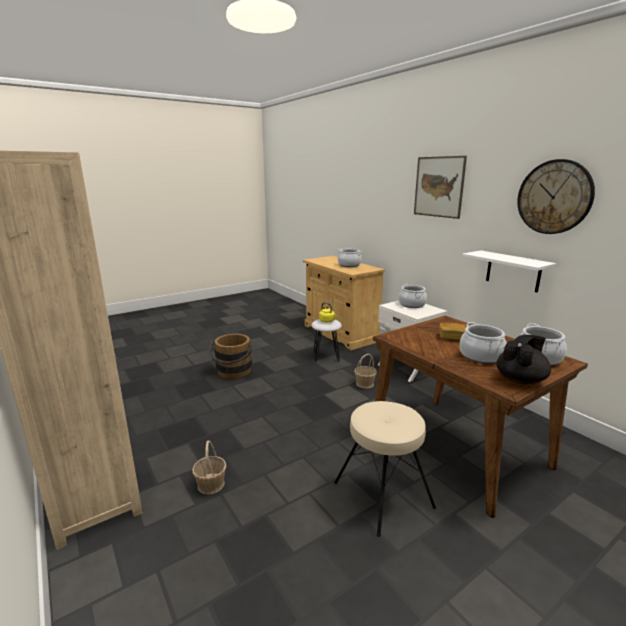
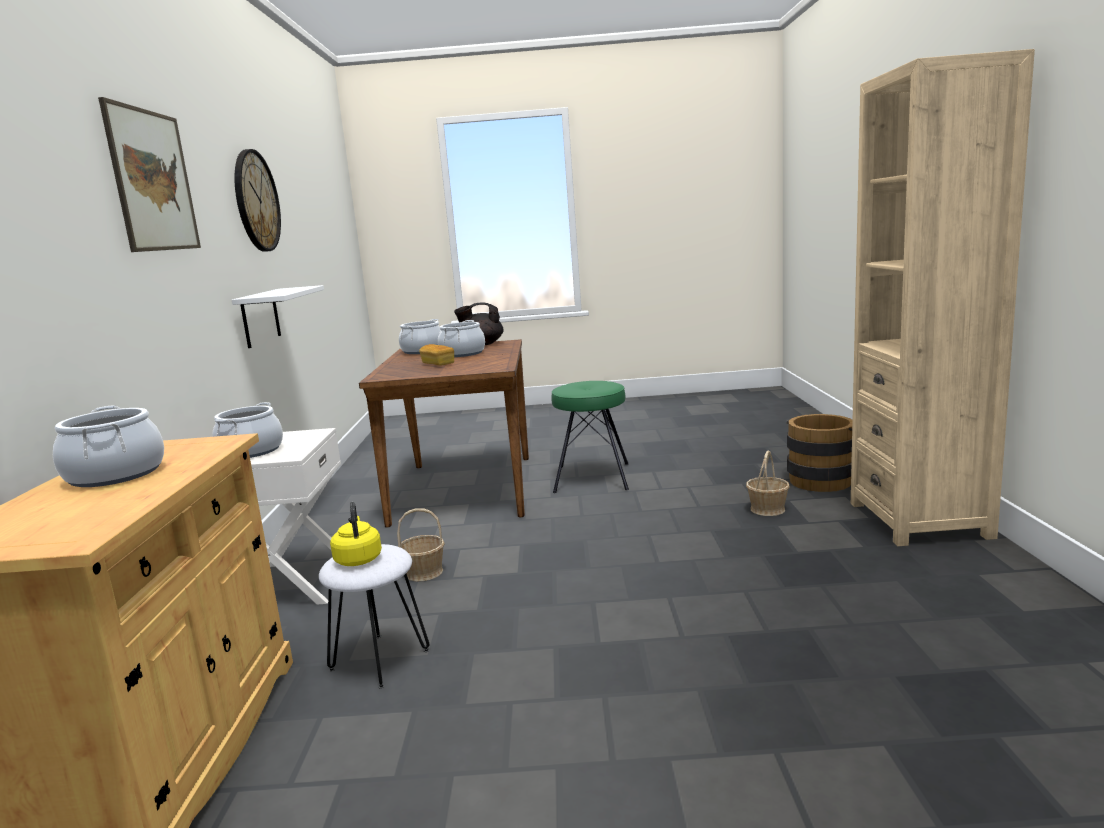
camera: 145 degrees left, 5 degrees down
brown bucket [209,334,252,379] -> brown bucket moved to [787,414,852,492]
beige stool [334,401,436,537] -> green stool [551,381,629,493]

